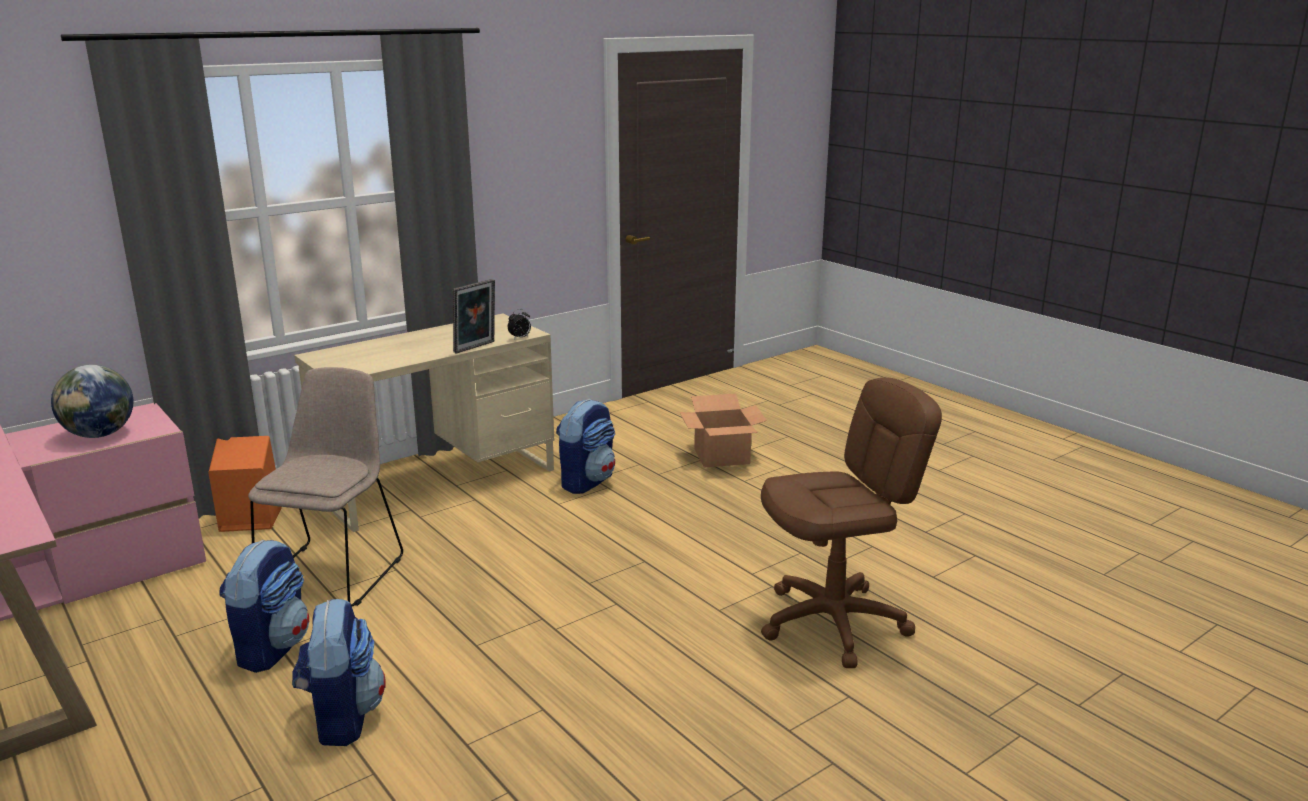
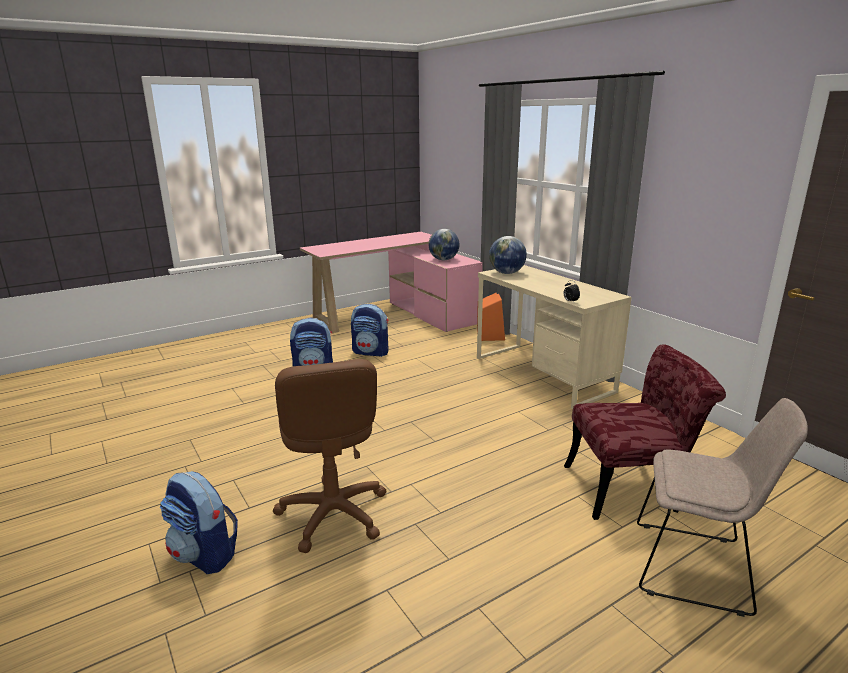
camera: 95 degrees right, 0 degrees up
beige chair [248,367,403,606] -> beige chair moved to [637,398,808,617]
picture frame [453,279,495,354] -> none
backpack [556,399,615,494] -> backpack moved to [160,471,238,574]
cardboard box [680,394,767,468] -> red chair [564,345,726,520]
none -> globe [489,236,527,274]

